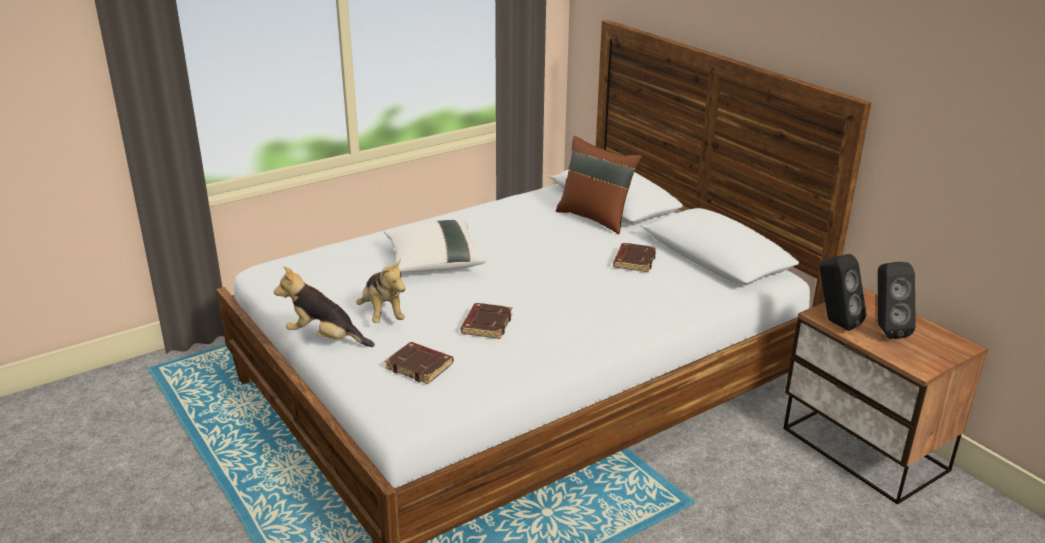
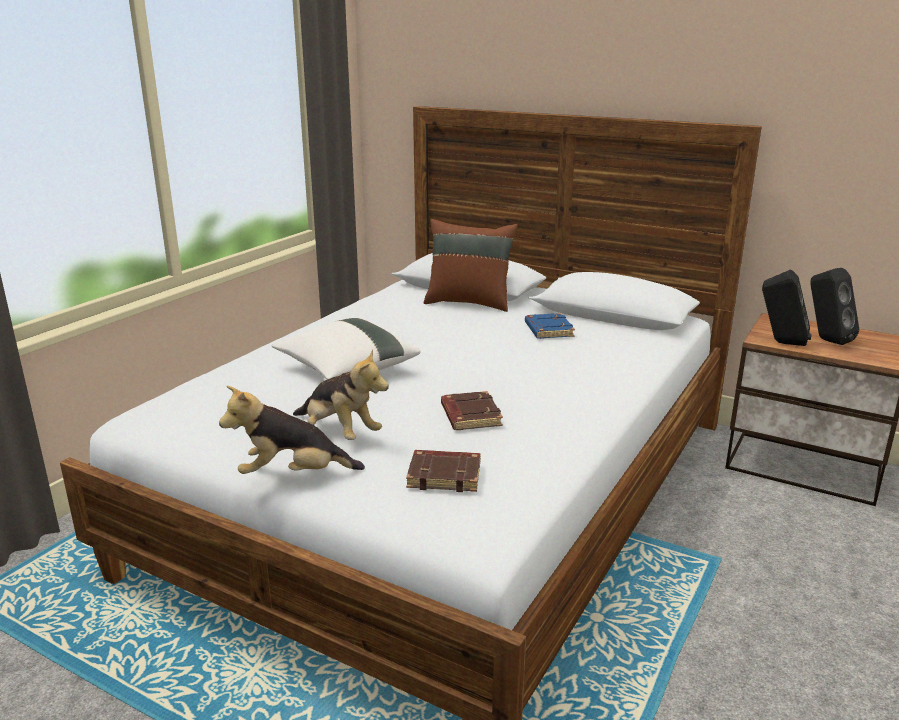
camera: 25 degrees left, 5 degrees down
brown book [613,243,656,273] -> blue book [525,313,575,339]

